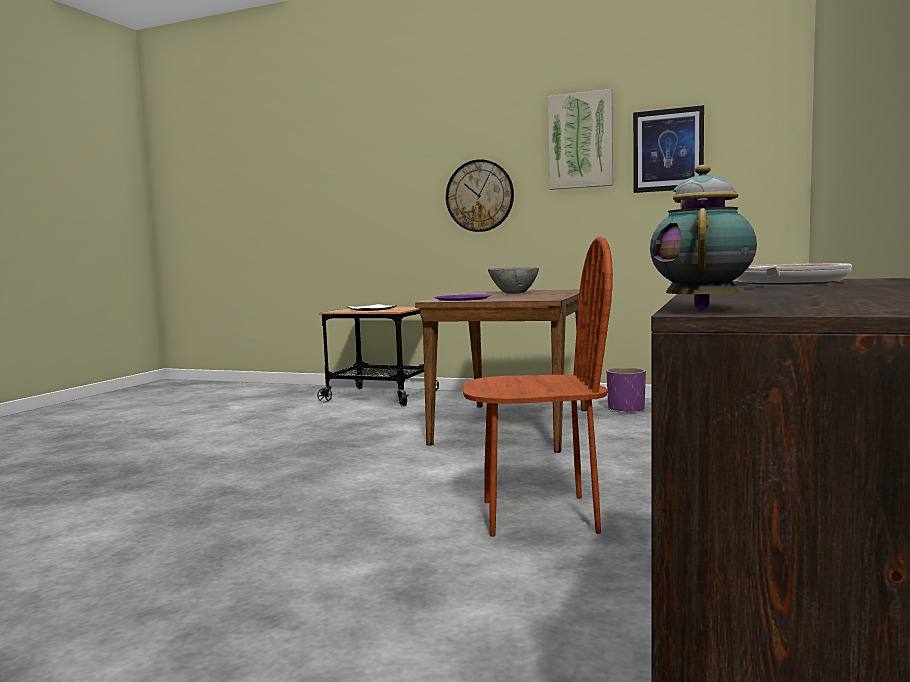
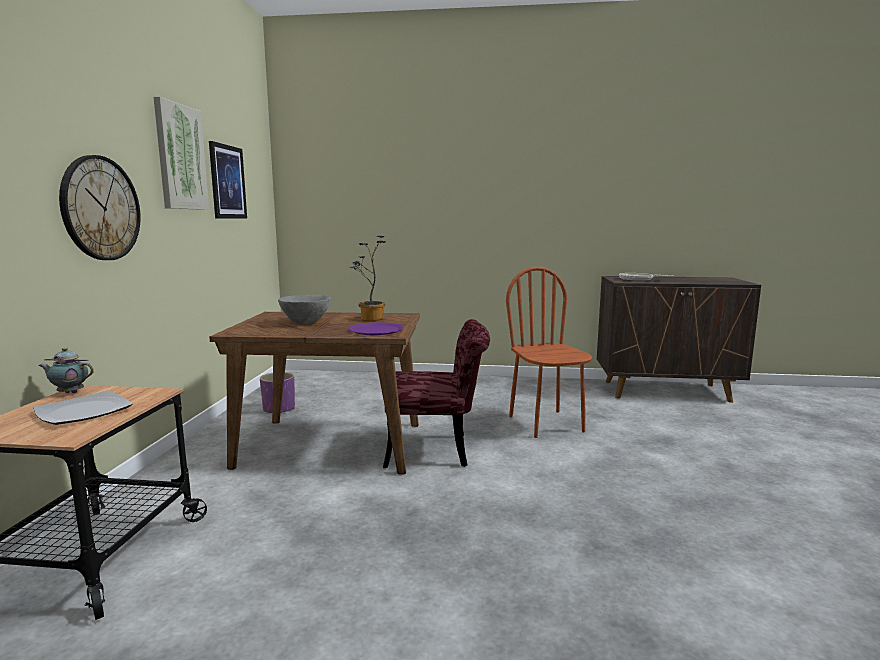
camera: 105 degrees left, 5 degrees up
teapot [650,165,757,310] -> teapot moved to [39,347,94,394]
none -> potted plant [349,236,386,321]
none -> red chair [383,319,490,468]

